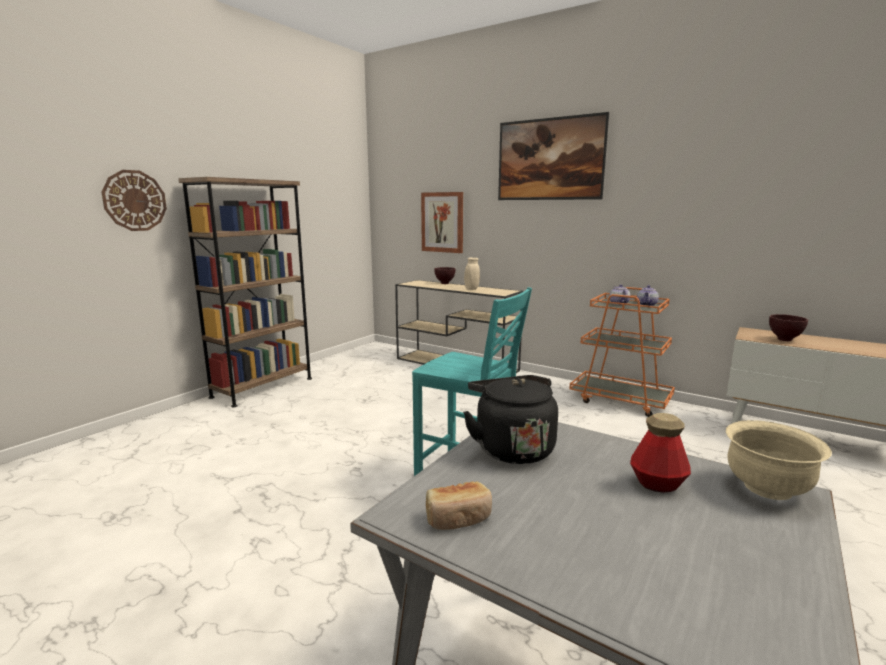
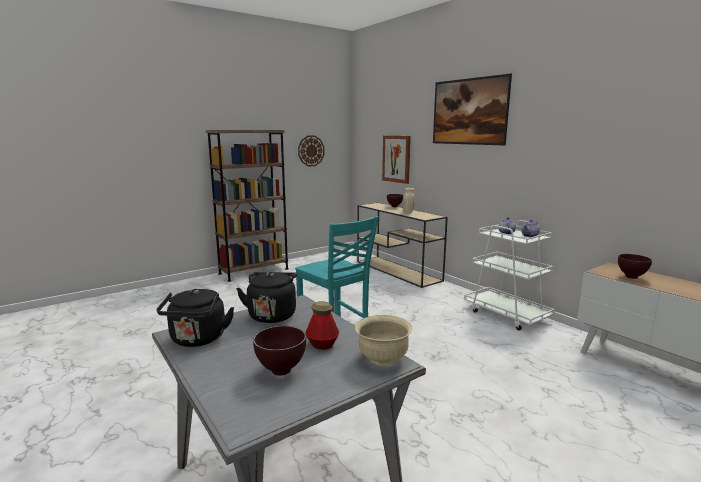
camera: 20 degrees right, 0 degrees up
wall clock [101,170,167,231] -> wall clock moved to [298,135,324,167]
bread [426,481,492,530] -> black kettle [157,289,235,347]
orange cart [569,287,675,417] -> white cart [464,220,555,330]
none -> brown bowl [253,326,306,376]

